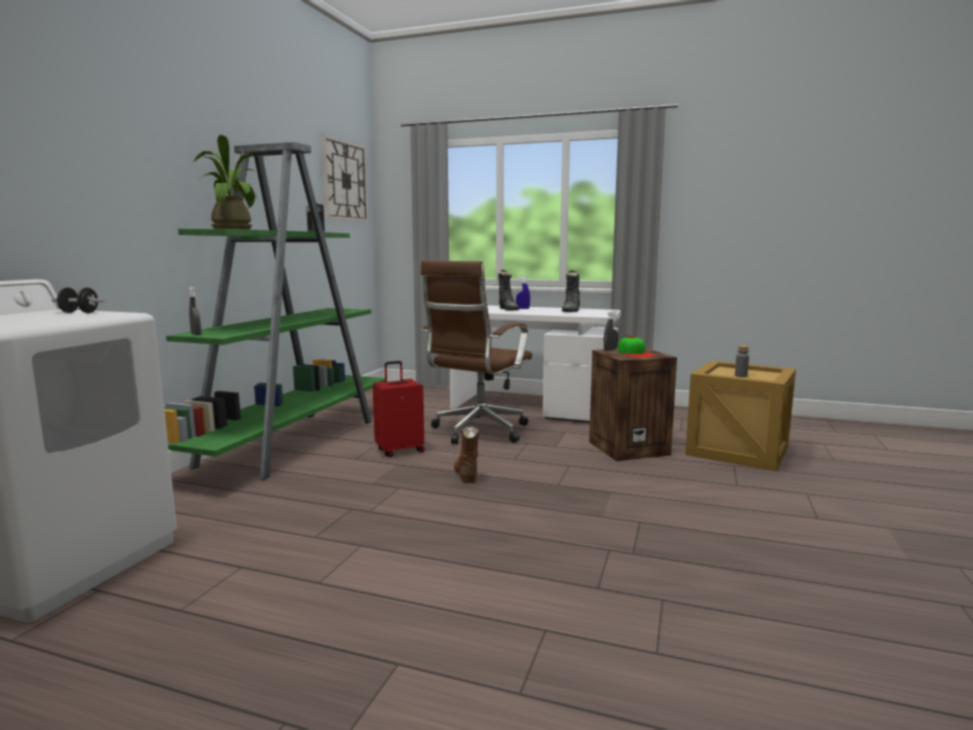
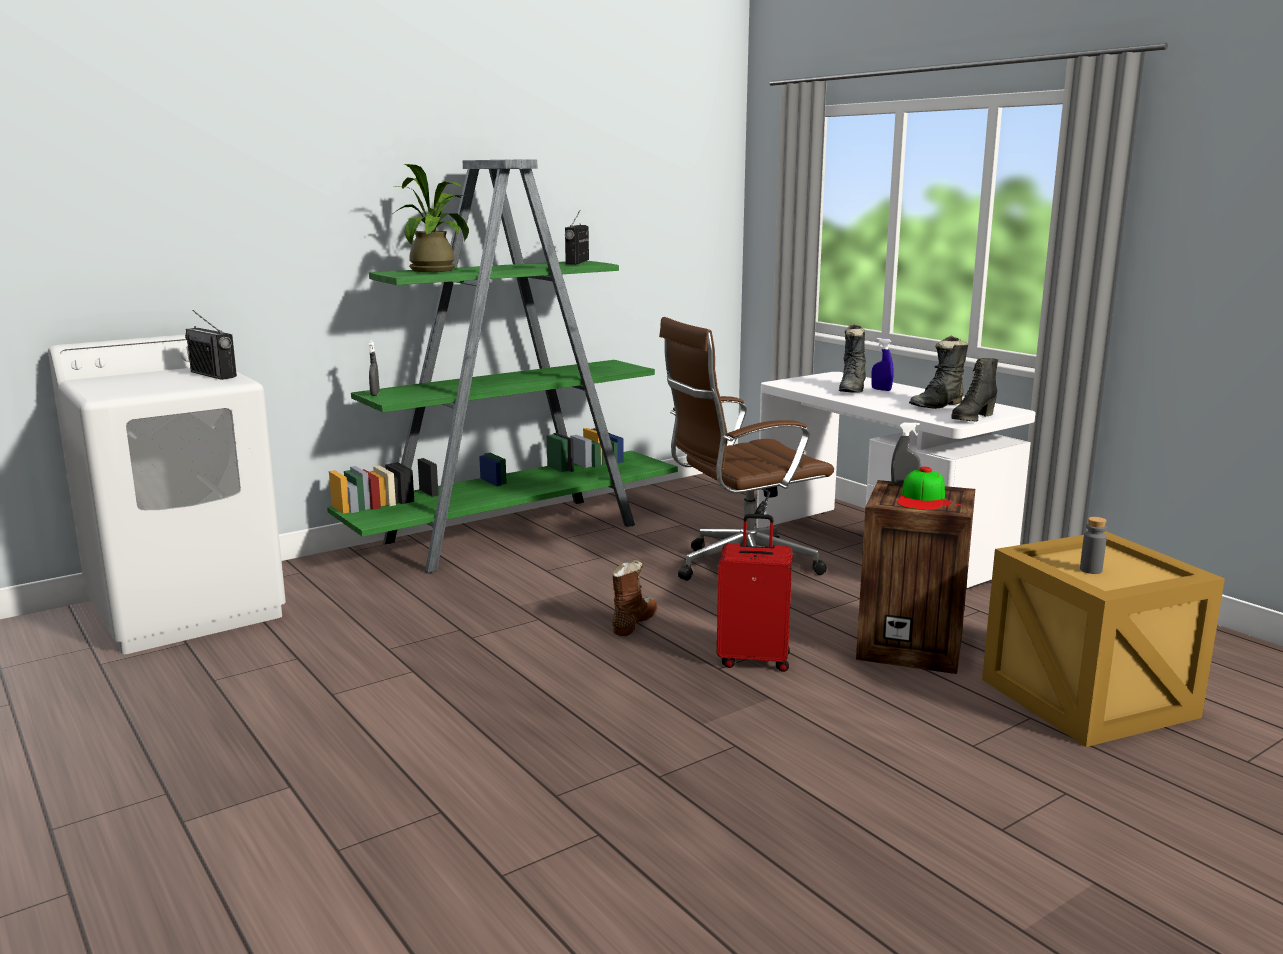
camera: 35 degrees right, 5 degrees up
black dumbbell [52,287,105,313] -> radio [185,310,237,380]
wall clock [321,135,369,222] -> none
red suitcase [373,361,425,457] -> red suitcase moved to [717,514,793,672]
none -> black boot [951,358,998,421]

